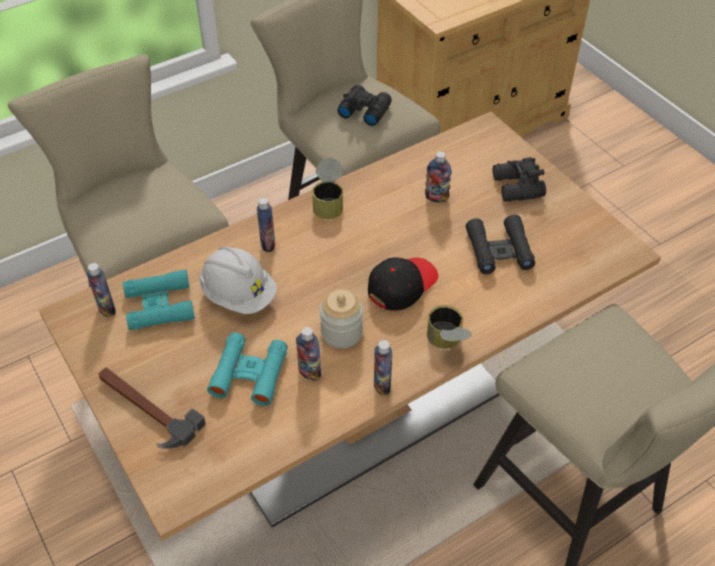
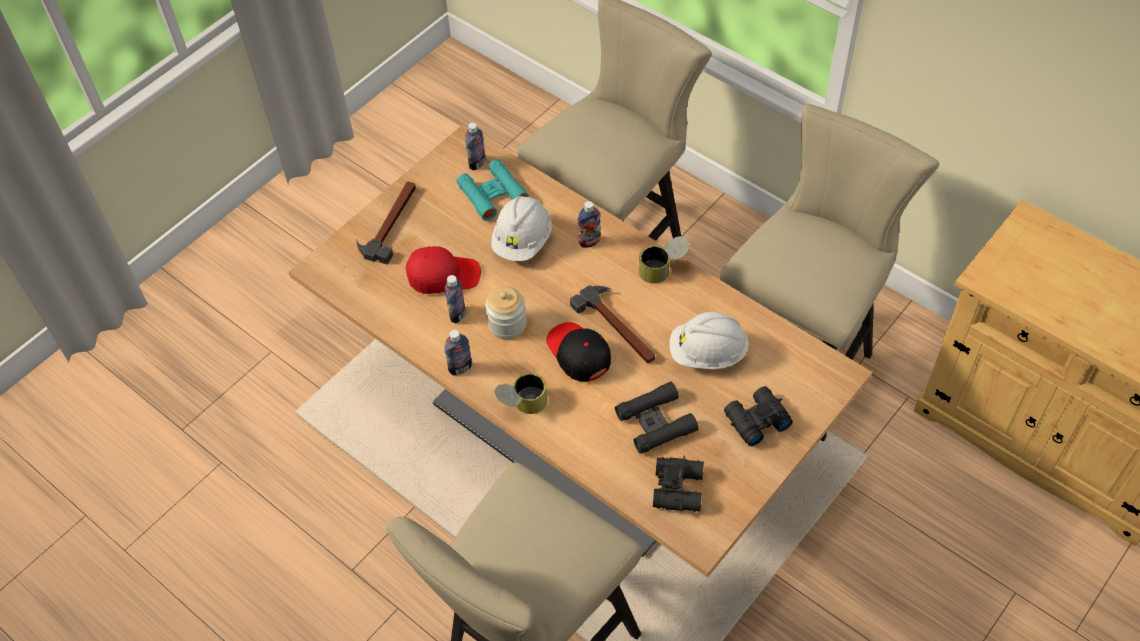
camera: 75 degrees right, 5 degrees up
turquoise binoculars [207,332,288,406] -> red cap [406,246,481,294]
black binoculars [337,85,392,126] -> black binoculars moved to [653,456,704,512]
black cap [368,257,438,311] -> black cap turned 150 degrees counterclockwise [546,322,611,382]
bottle [425,151,452,203] -> white hard hat [669,312,749,369]
none -> hammer [570,285,655,363]

